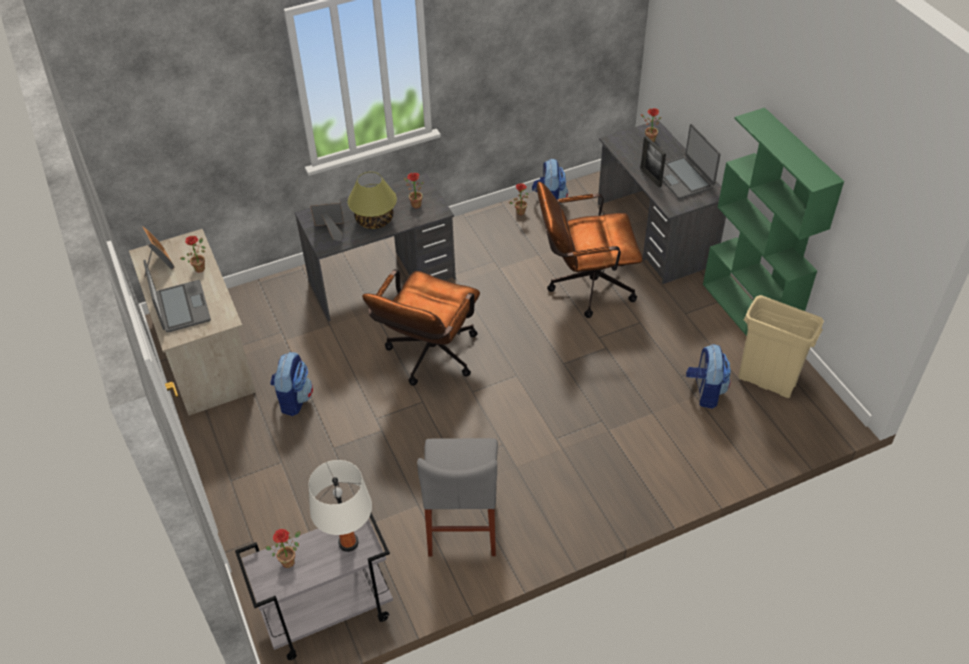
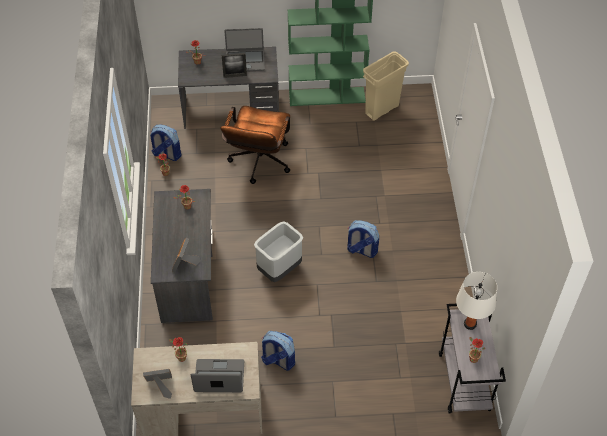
camera: 70 degrees left, 5 degrees up
table lamp [348,172,397,229] -> none
brown office chair [362,269,480,386] -> grey trash can [254,221,303,282]
grey chair [417,438,498,556] -> none
backpack [686,344,731,409] -> backpack moved to [347,220,379,258]

